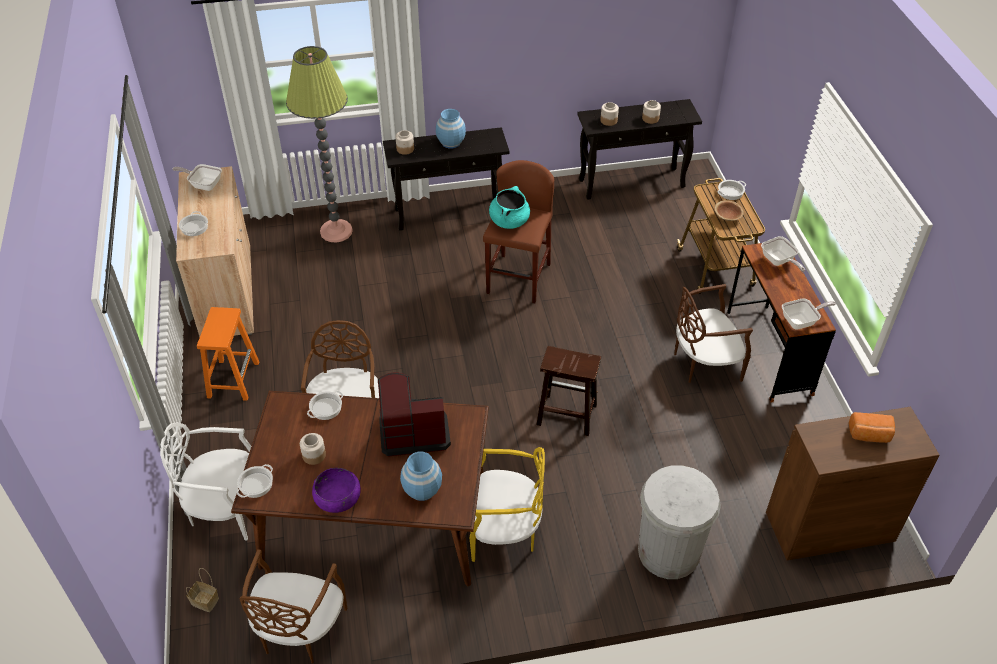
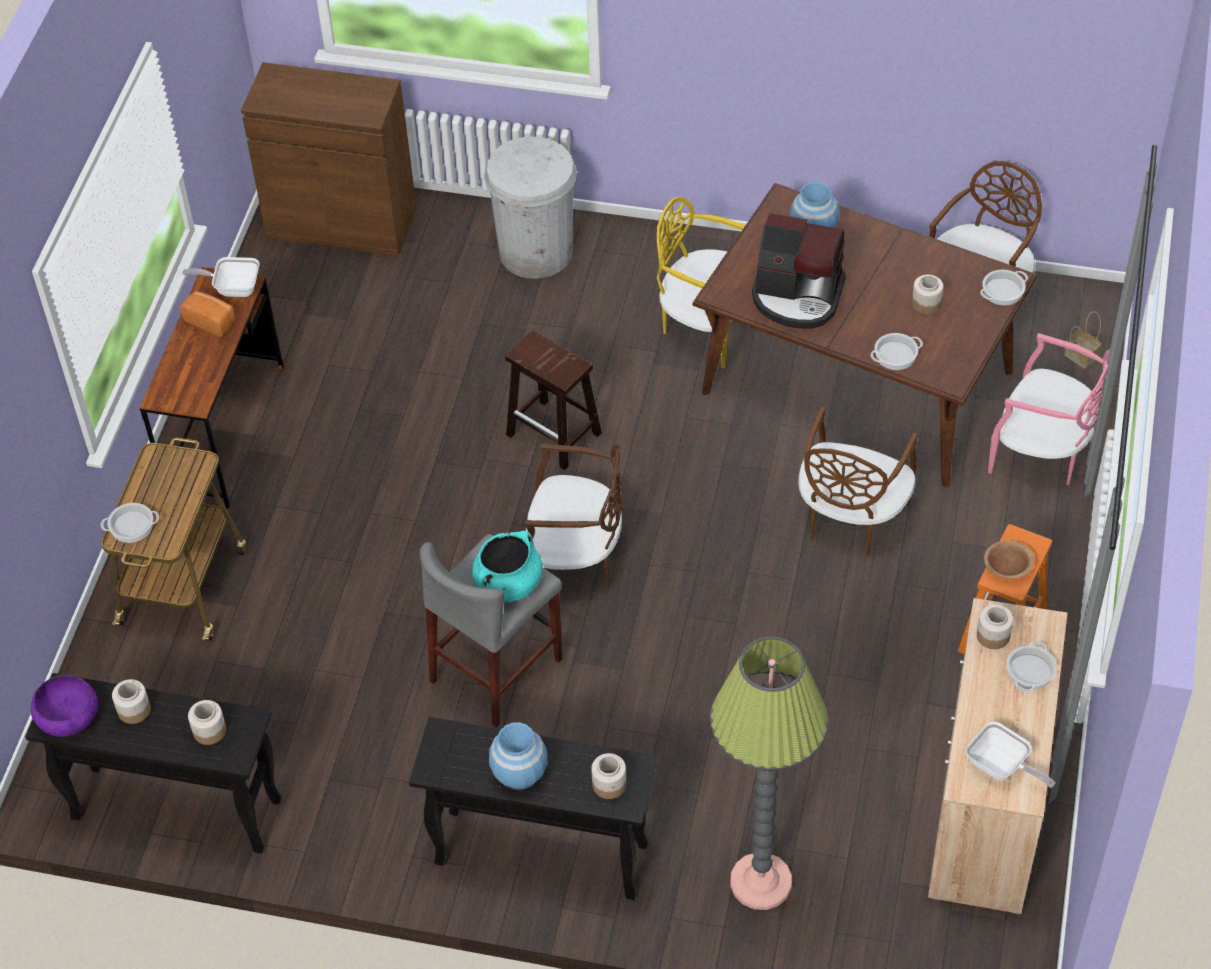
camera: 155 degrees left, 5 degrees up
white chair [160,422,251,541] -> pink chair [988,333,1110,485]
purple bowl [312,468,361,513] -> purple bowl moved to [31,675,98,737]
brown stool [483,160,554,303] -> grey stool [420,534,562,728]
brown chair [674,284,753,383] -> brown chair moved to [525,444,622,586]
brown bowl [714,200,744,221] -> brown bowl moved to [984,540,1034,579]
frying pan [761,236,805,272] -> none
bread [849,412,895,443] -> bread moved to [180,291,235,337]
none -> jar [977,604,1013,649]

